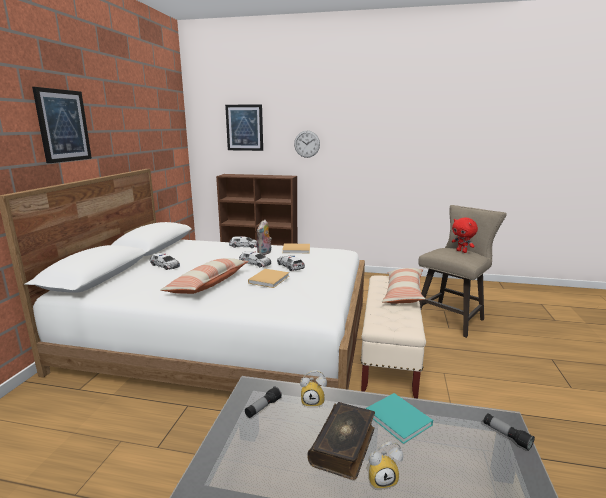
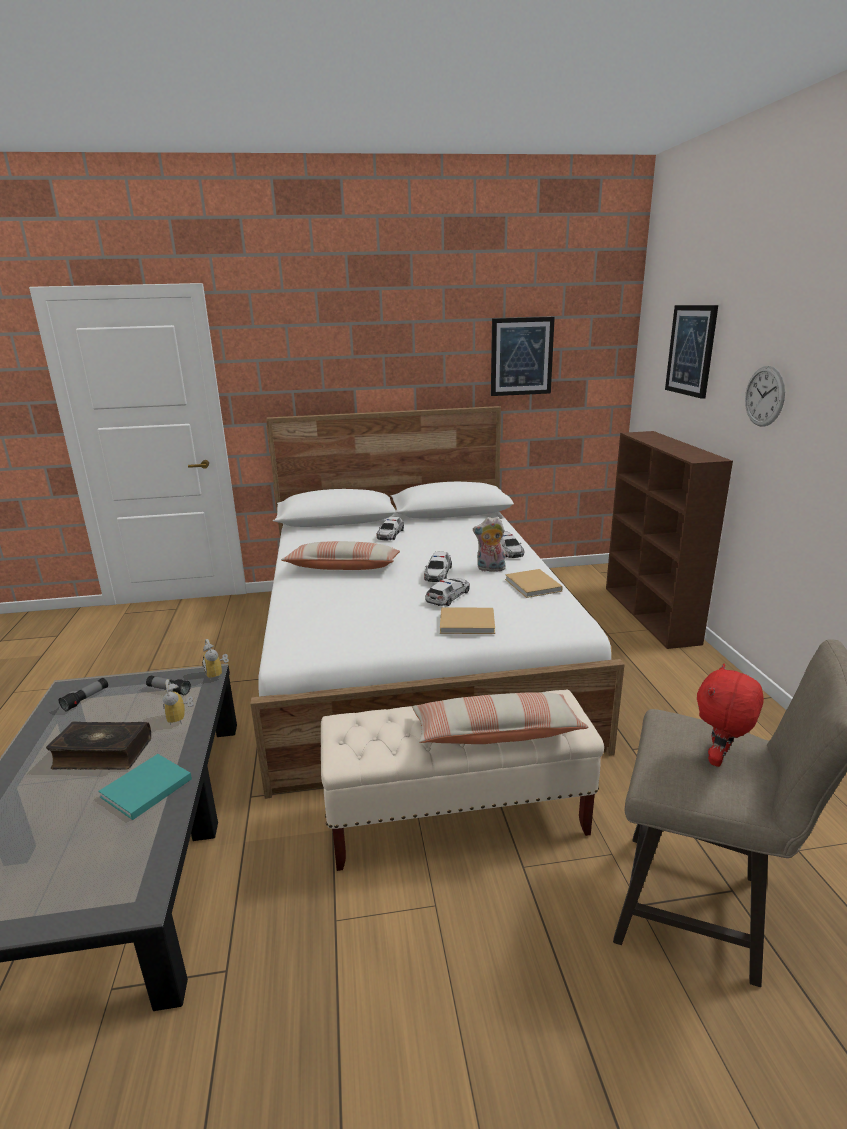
camera: 70 degrees right, 5 degrees up
picture [32,87,92,163] -> picture moved to [491,317,555,396]
beige book [248,269,289,288] -> beige book moved to [440,607,495,634]
alarm clock [369,441,403,490] -> alarm clock moved to [202,639,229,680]
flashlight [484,413,535,451] -> flashlight moved to [59,678,108,711]

